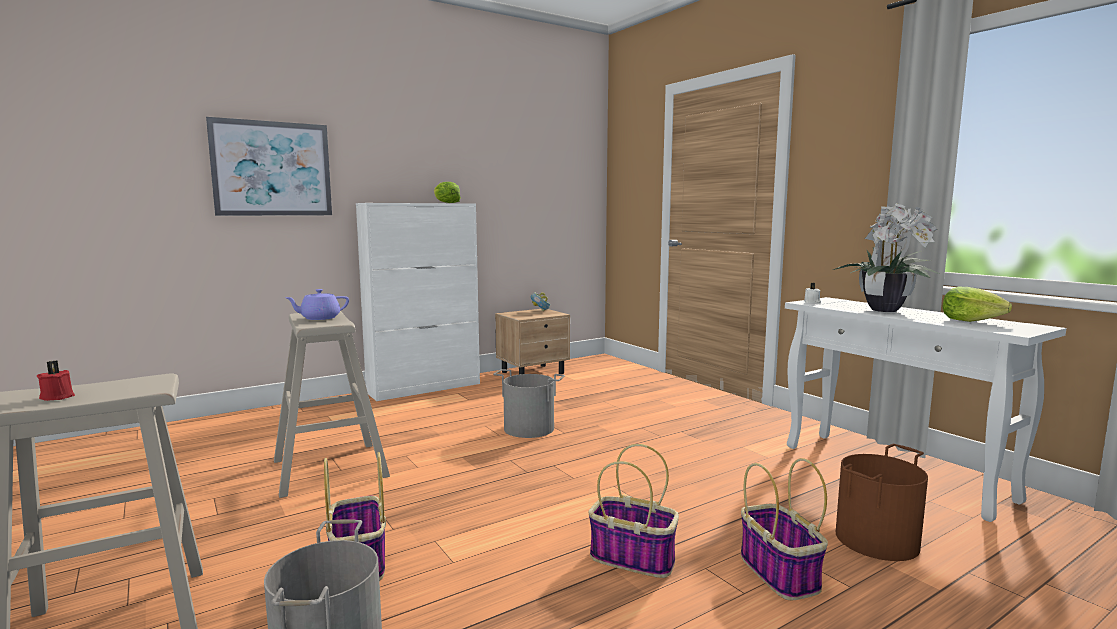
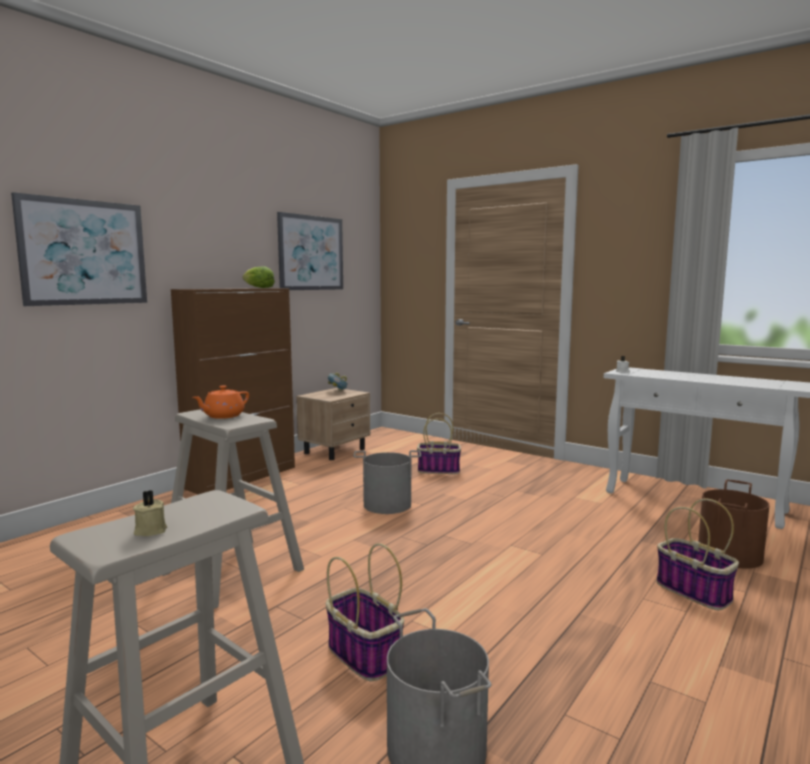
camera: 20 degrees left, 0 degrees up
red candle [37,360,75,401] -> beige candle [133,490,167,536]
purple teapot [285,289,349,320] -> orange teapot [193,386,249,419]
white cabinet [356,203,480,401] -> brown cabinet [171,288,295,494]
basket [588,444,679,578] -> basket moved to [417,413,461,474]
potted plant [833,203,940,312] -> none
lettuce [942,287,1012,322] -> none
none -> picture [277,212,343,290]

